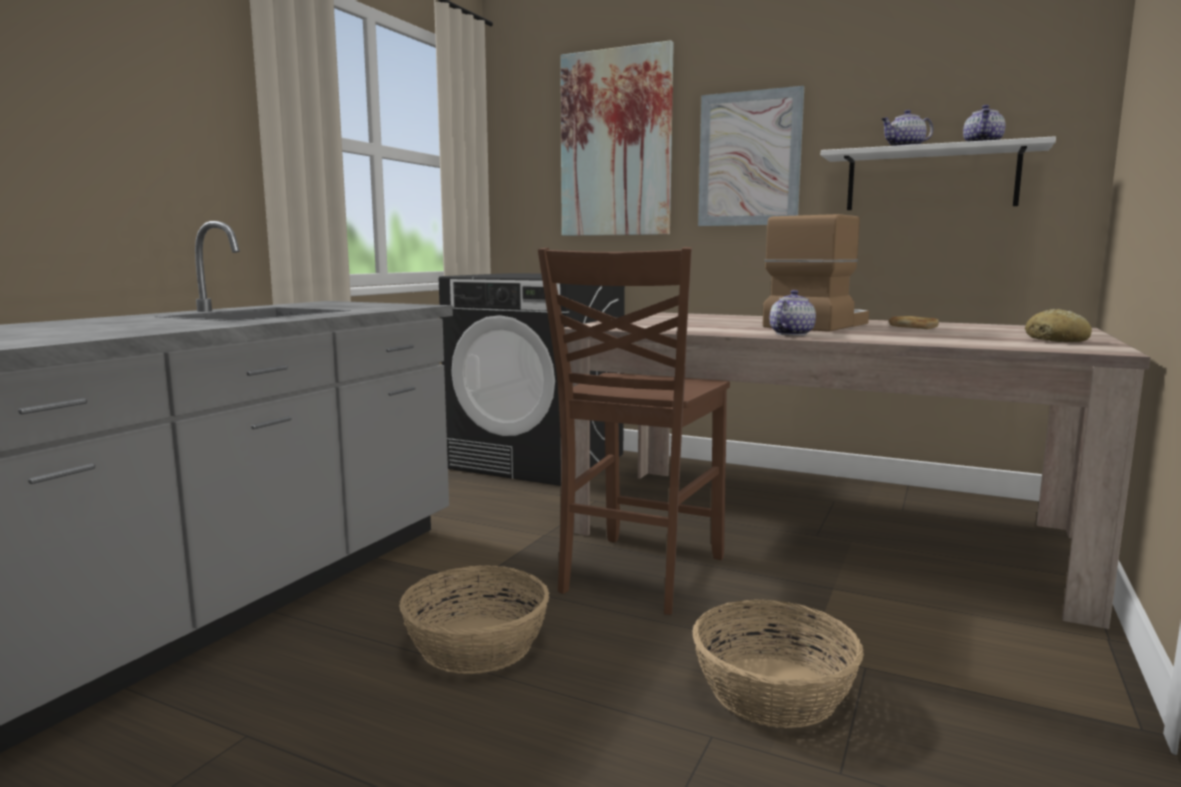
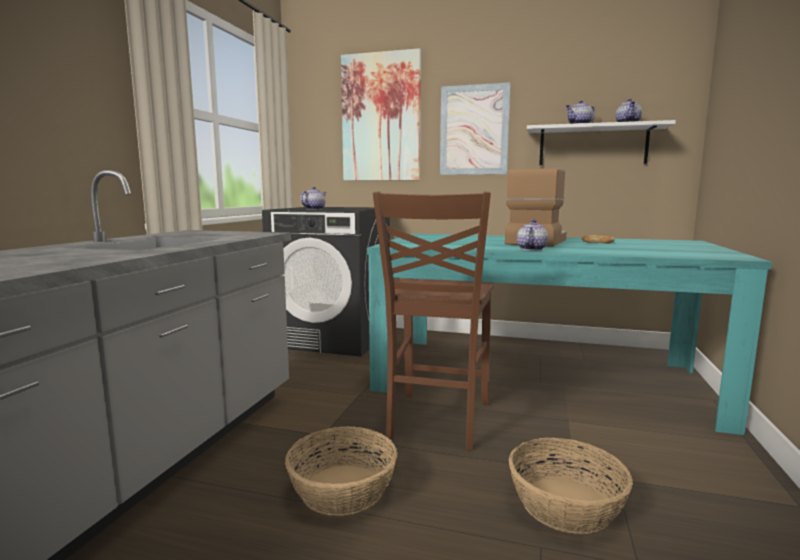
camera: 10 degrees left, 0 degrees up
beige dining table [561,312,1151,629] -> turquoise dining table [367,233,772,435]
bread [1025,309,1092,342] -> none
none -> teapot [300,187,326,210]

